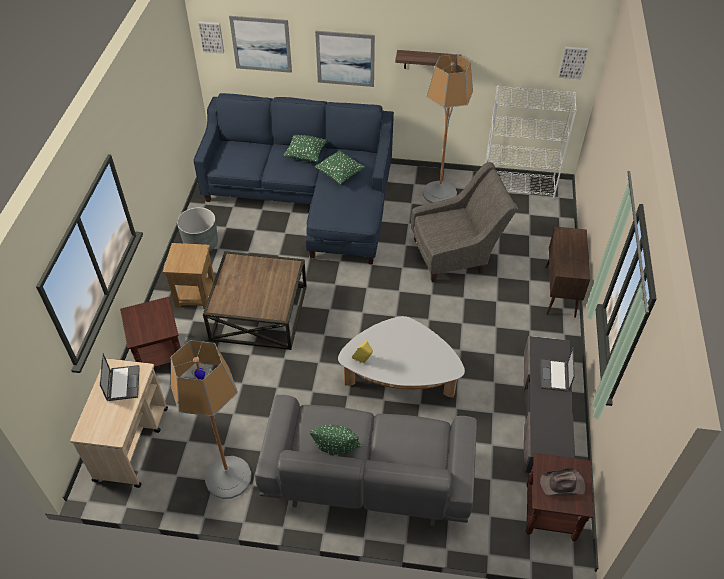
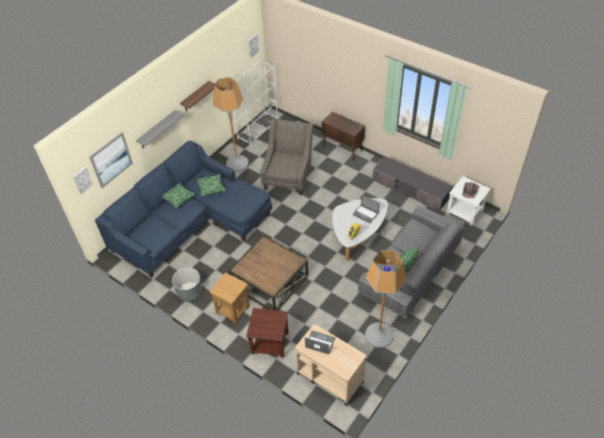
camera: 60 degrees left, 0 degrees up
picture [315,31,375,87] -> grey shelf [136,110,184,148]
brown side table [526,453,594,541] -> white side table [447,176,491,226]
laptop [540,347,575,392] -> laptop moved to [353,195,380,223]

